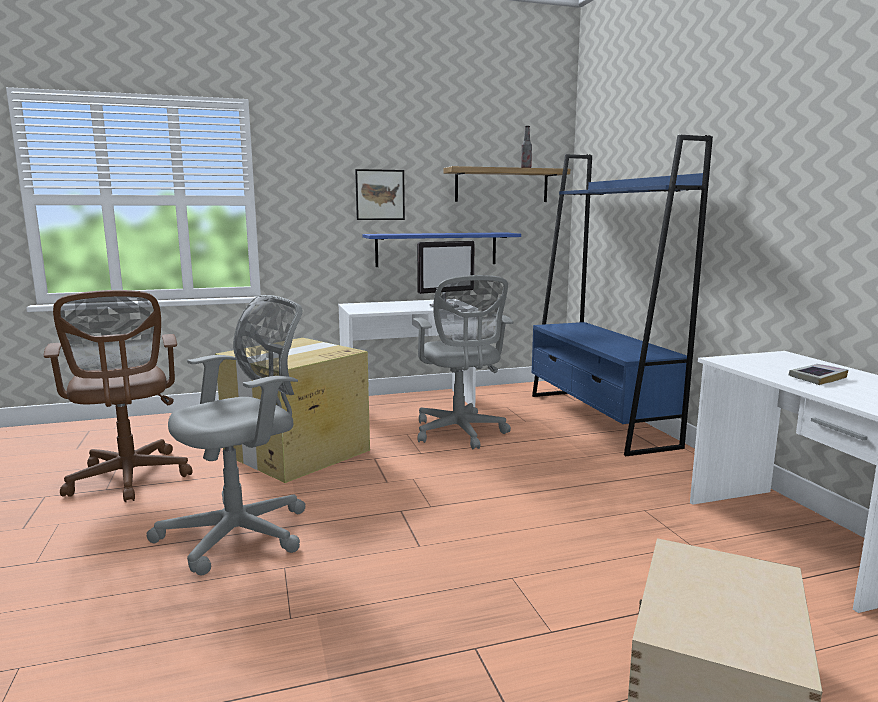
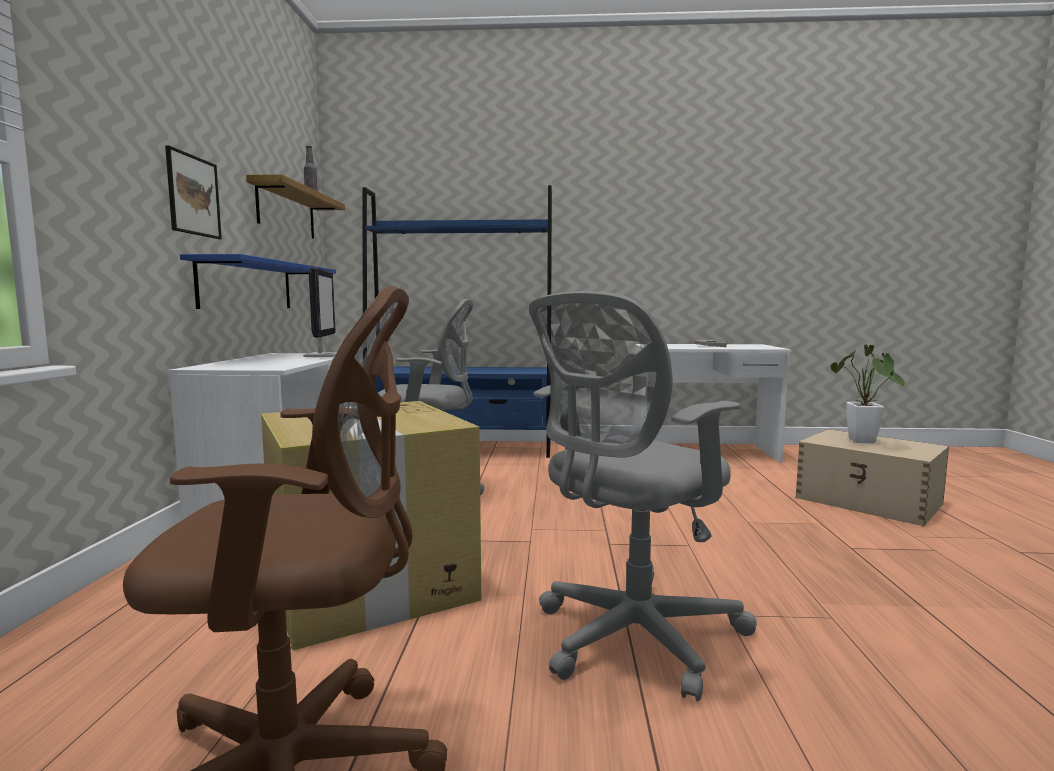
camera: 70 degrees left, 5 degrees down
grey office chair [147,295,306,575] -> grey office chair turned 105 degrees counterclockwise [529,291,757,702]
none -> potted plant [830,344,905,444]

